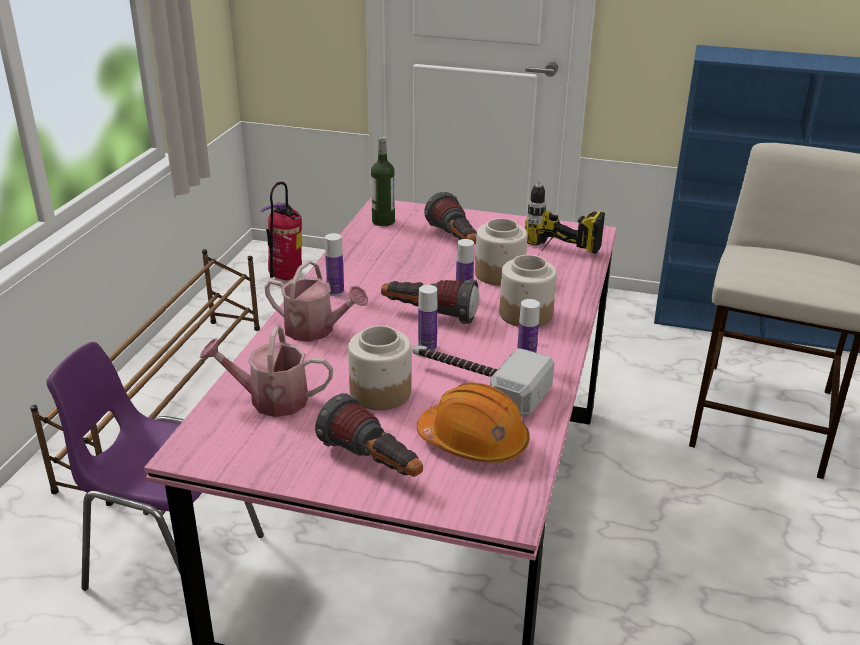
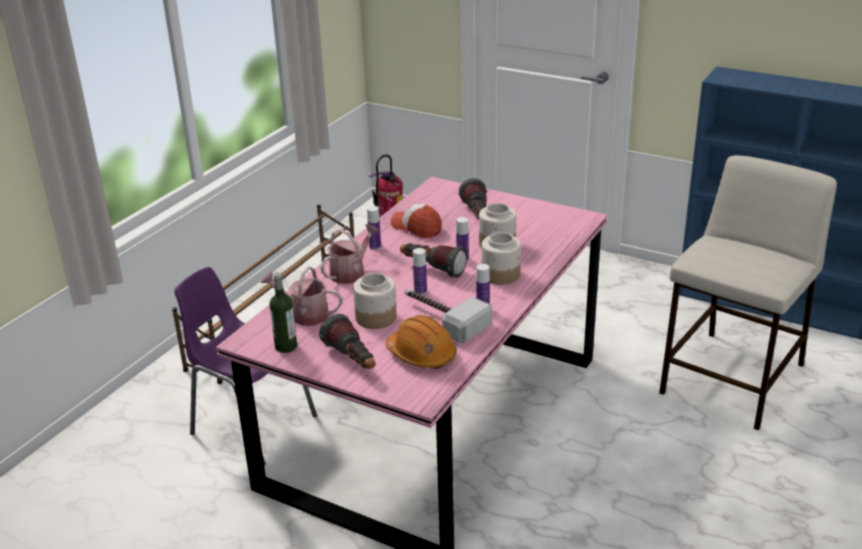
camera: 15 degrees right, 0 degrees up
watering can [264,260,368,341] -> watering can turned 90 degrees counterclockwise [321,224,379,284]
bottle [371,136,395,226] -> bottle moved to [270,273,297,353]
power drill [525,180,605,254] -> none
none -> cap [391,203,442,238]

